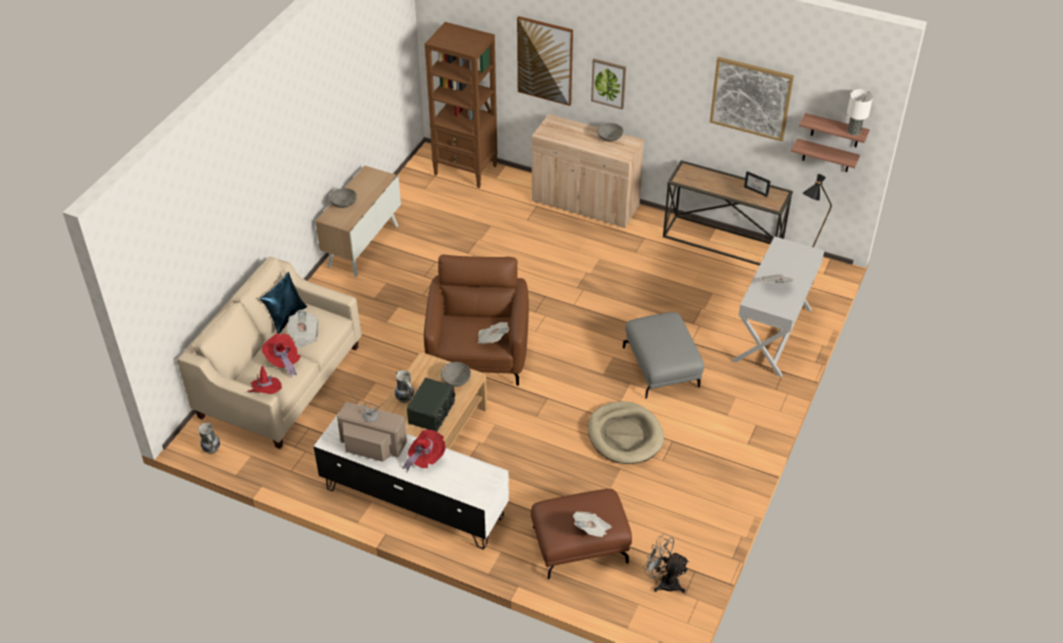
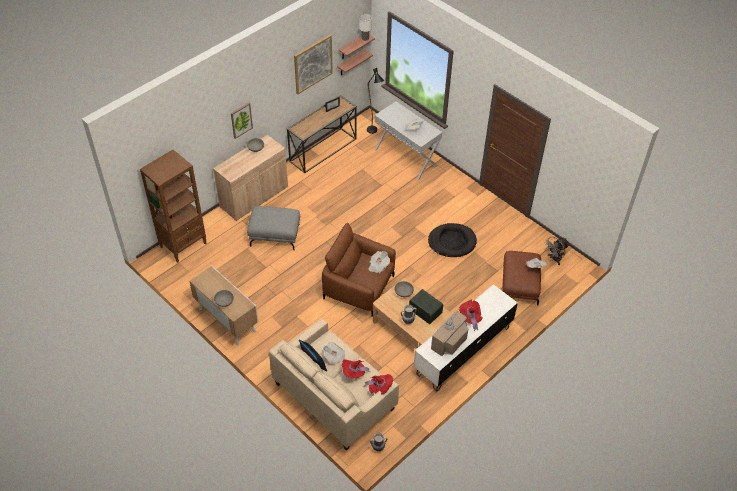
camera: 70 degrees left, 5 degrees up
picture [517,16,573,106] -> none
beige dog bed [588,401,664,464] -> black dog bed [428,223,477,257]
grey ottoman [623,312,704,399] -> grey ottoman moved to [247,206,300,250]

